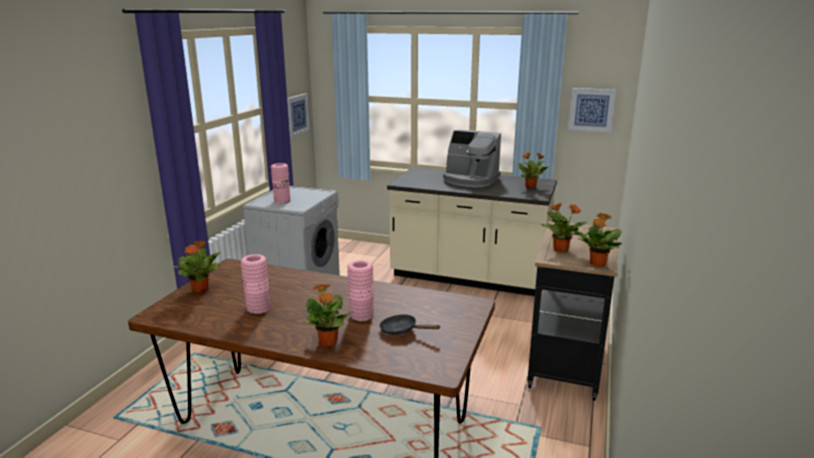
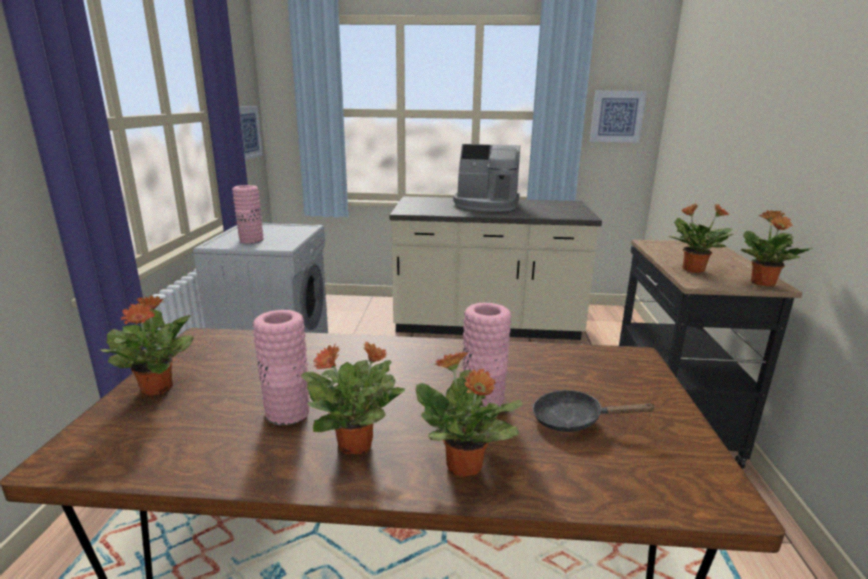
camera: 15 degrees left, 0 degrees up
potted plant [517,152,548,188] -> potted plant moved to [300,341,405,454]

